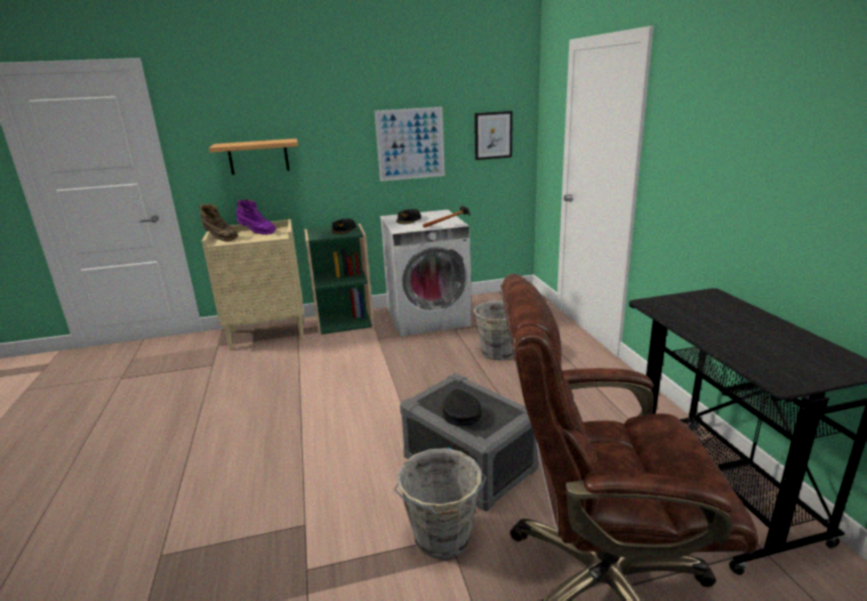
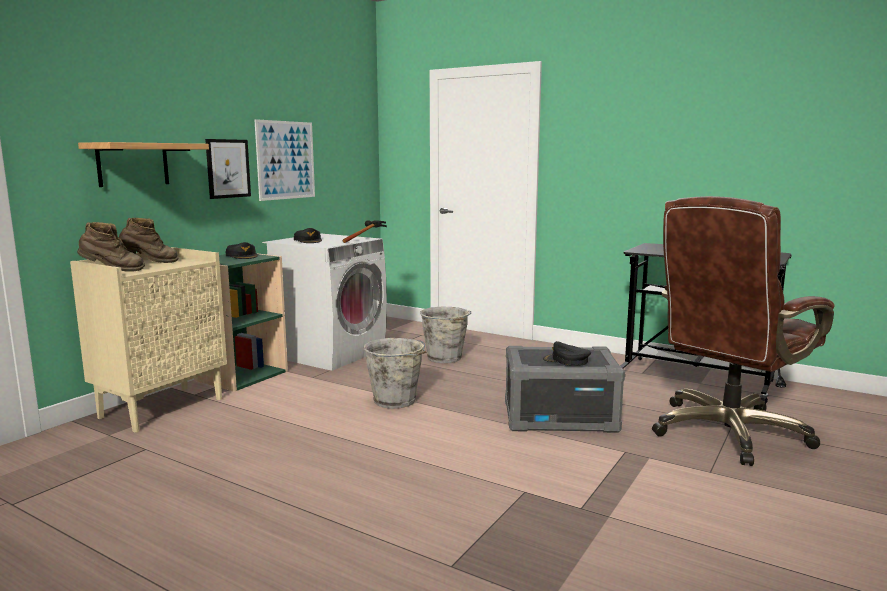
camera: 45 degrees left, 10 degrees down
purple boot [236,199,276,235] -> brown boot [119,218,179,263]
grey bucket [394,448,486,559] -> grey bucket moved to [364,338,426,409]
picture [475,111,513,160] -> picture moved to [205,139,251,199]

